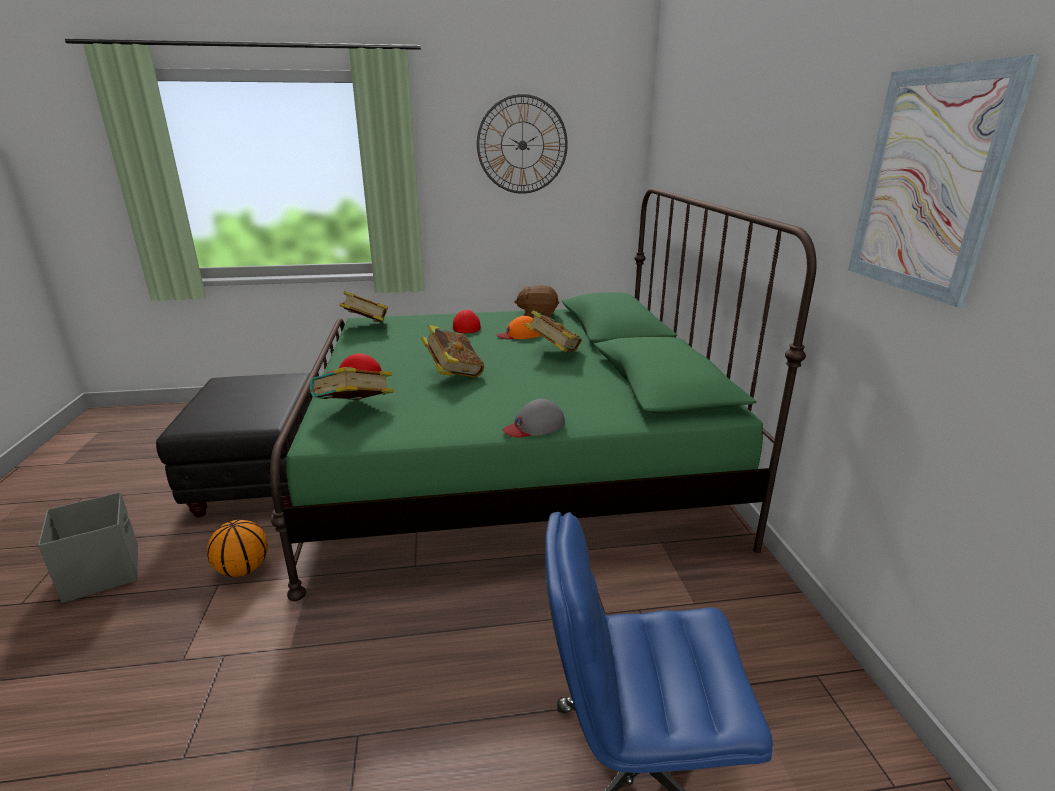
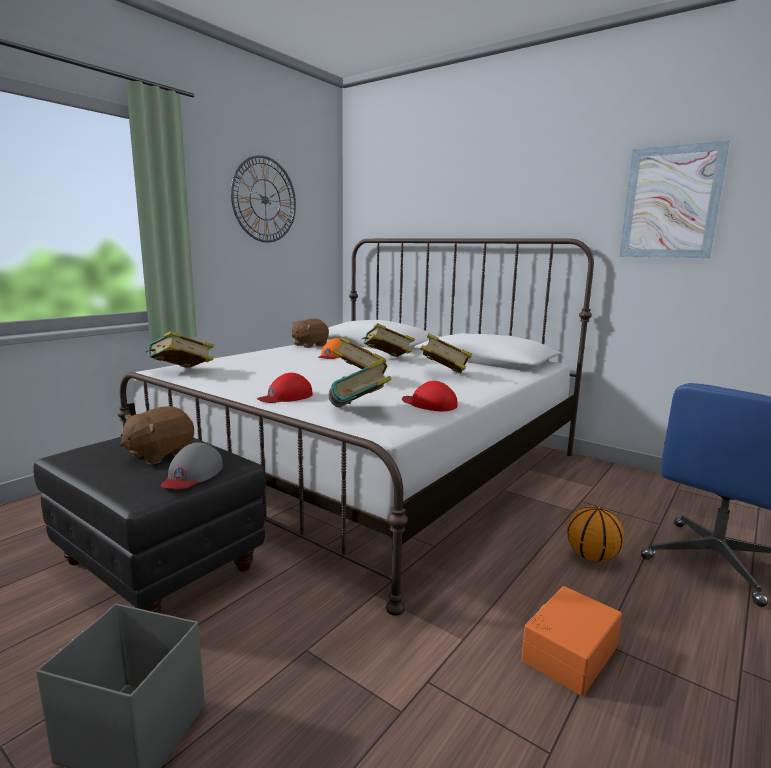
camera: 45 degrees left, 10 degrees down
basketball [207,520,268,577] -> basketball moved to [567,506,625,562]
green bed [270,188,817,601] -> white bed [118,238,594,616]
red cap [453,310,481,333] -> red cap moved to [402,381,458,411]
grey cap [502,399,565,437] -> grey cap moved to [161,443,223,489]
none -> brown plush toy [120,406,194,465]
none -> book [420,333,472,373]
none -> orange storage box [521,586,622,696]

